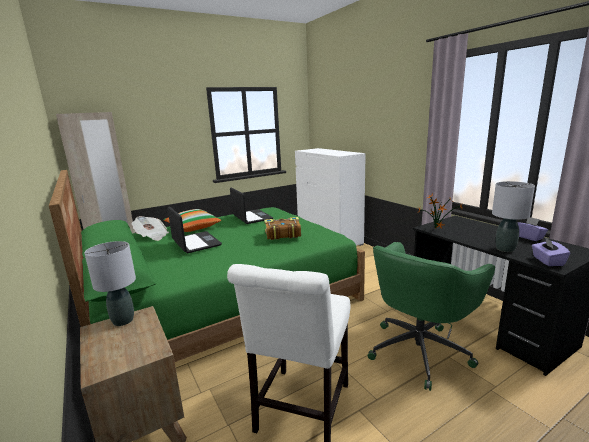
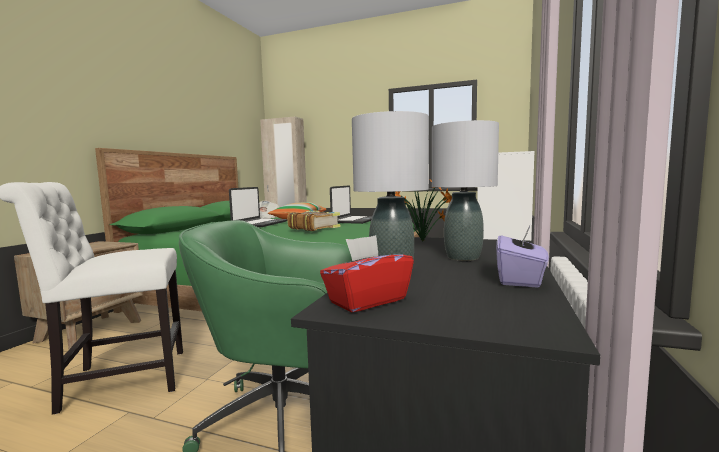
camera: 50 degrees right, 10 degrees down
grey table lamp [84,241,136,326] -> grey table lamp moved to [432,120,499,261]
purple tissue box [532,237,570,266] -> red tissue box [320,235,414,312]

